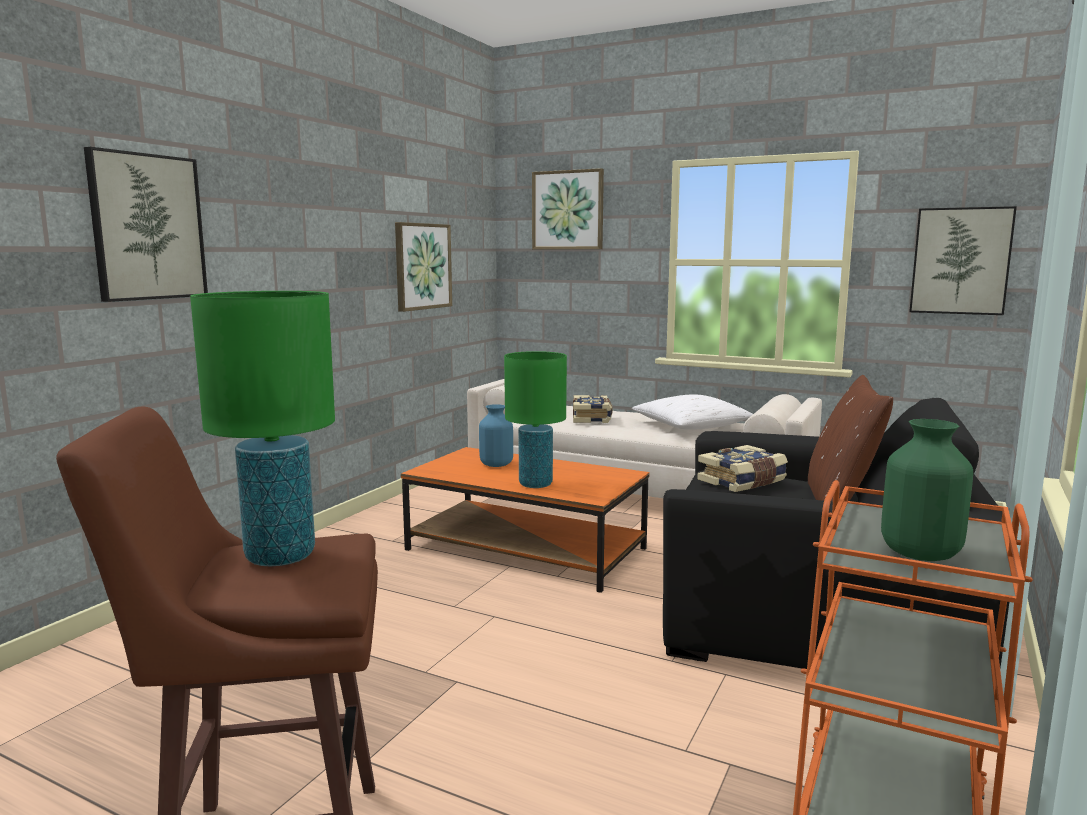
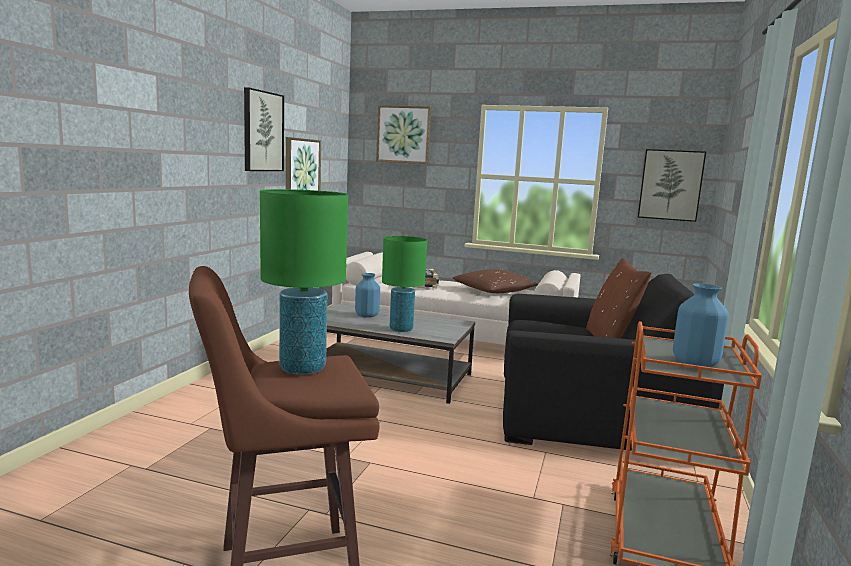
camera: 10 degrees left, 0 degrees up
picture [84,147,208,302] -> picture moved to [244,87,284,171]
orange coffee table [401,447,650,593] -> grey coffee table [326,304,475,404]
white pillow [632,394,753,430] -> brown pillow [453,269,538,293]
book [697,445,788,492] -> none
green vase [881,419,973,561] -> blue vase [673,283,729,367]

